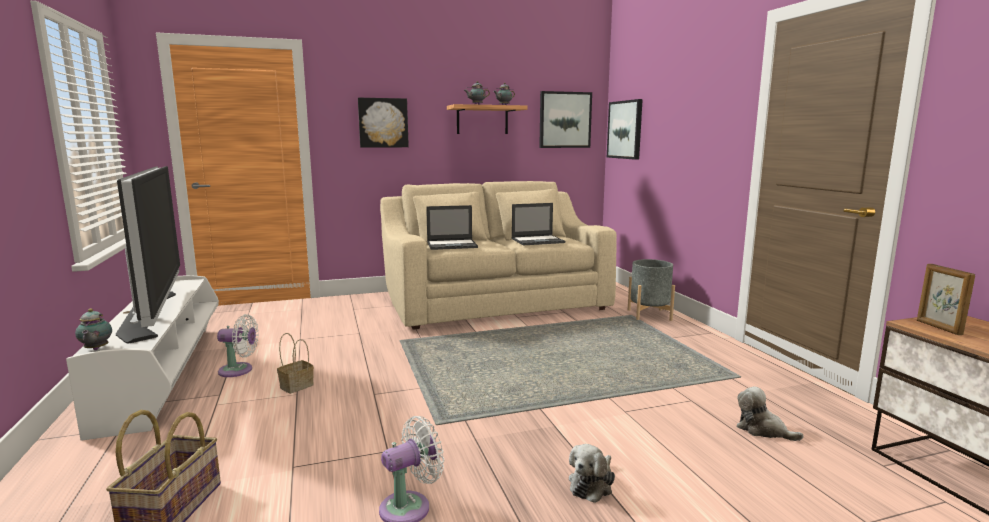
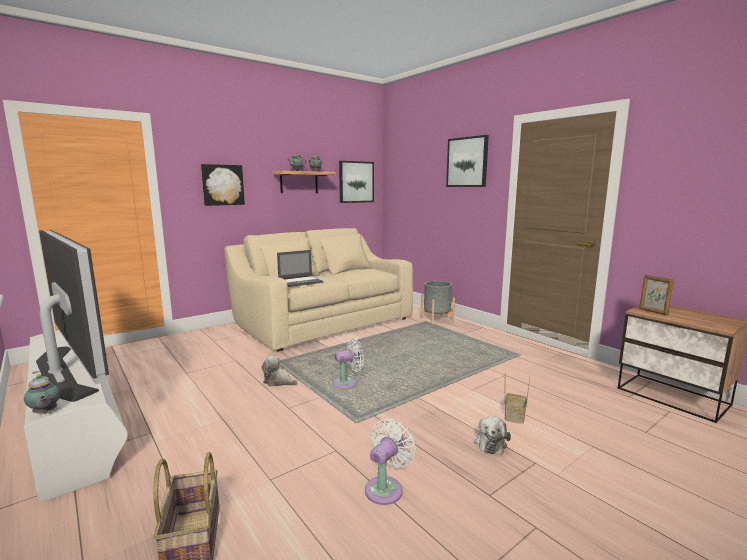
camera: 20 degrees left, 0 degrees up
white fan [217,314,259,377] -> white fan moved to [333,338,364,389]
basket [277,333,314,394] -> basket moved to [504,372,530,424]
laptop [512,203,565,245] -> none
picture [607,99,643,160] -> picture moved to [446,135,489,187]
plush toy [737,386,804,441] -> plush toy moved to [261,356,298,386]

